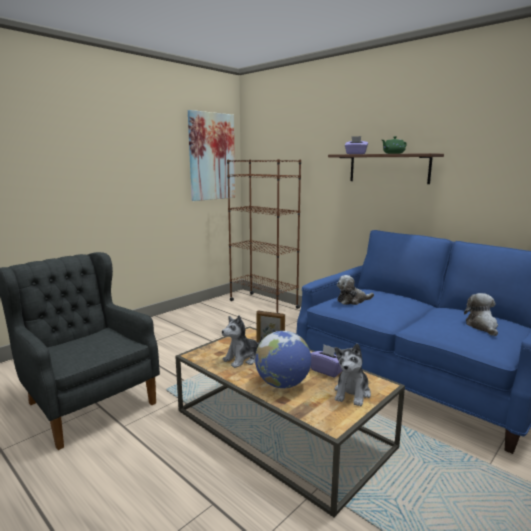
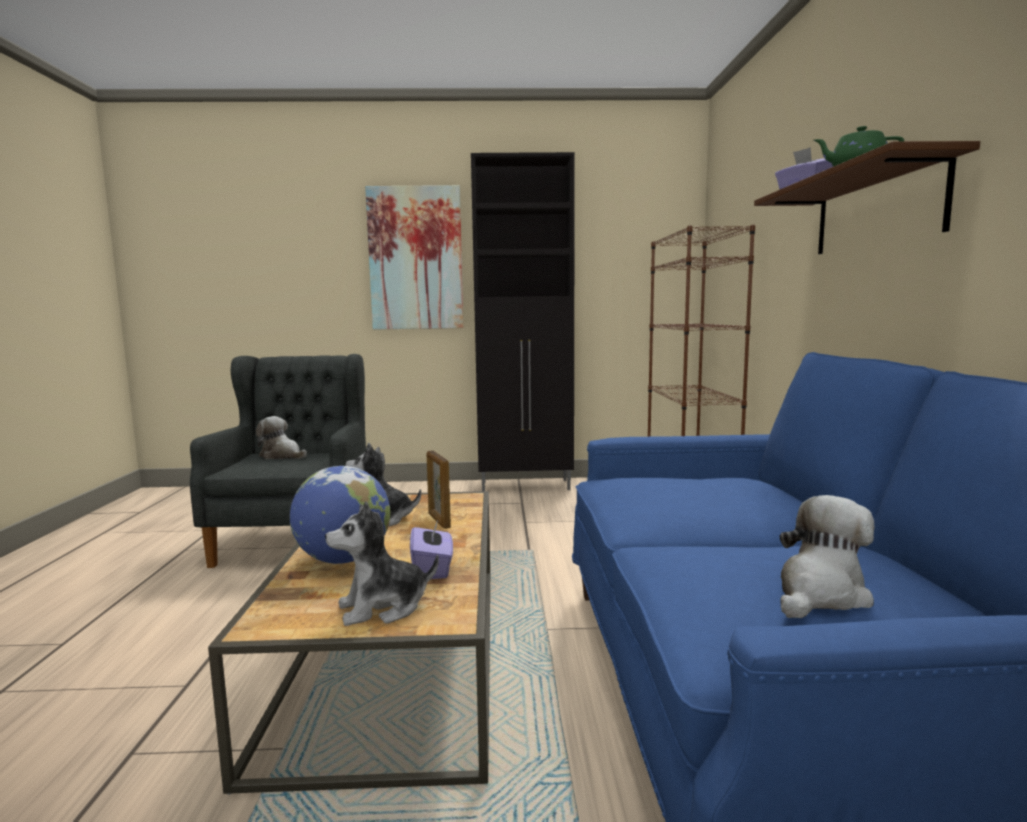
camera: 45 degrees right, 5 degrees down
picture [188,110,235,201] -> picture moved to [365,185,464,330]
plush toy [337,275,374,305] -> plush toy moved to [256,416,307,459]
none -> black cabinet [471,152,575,491]

